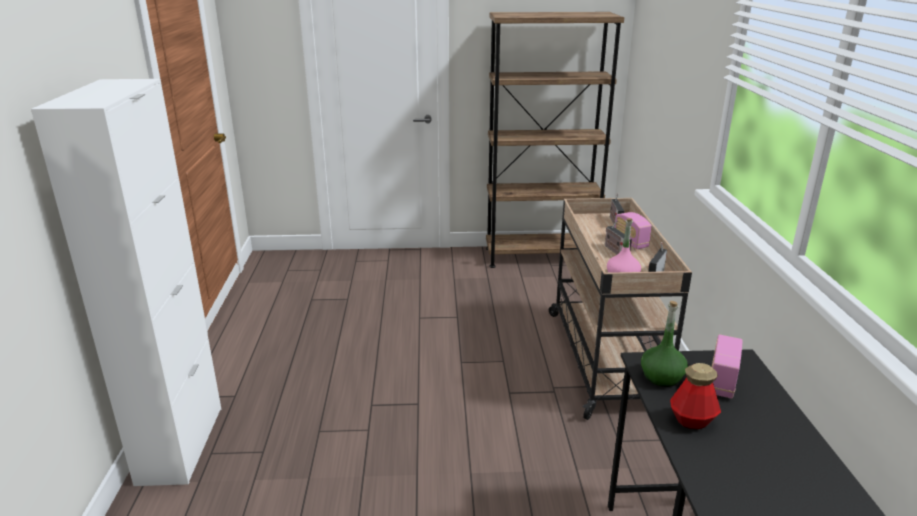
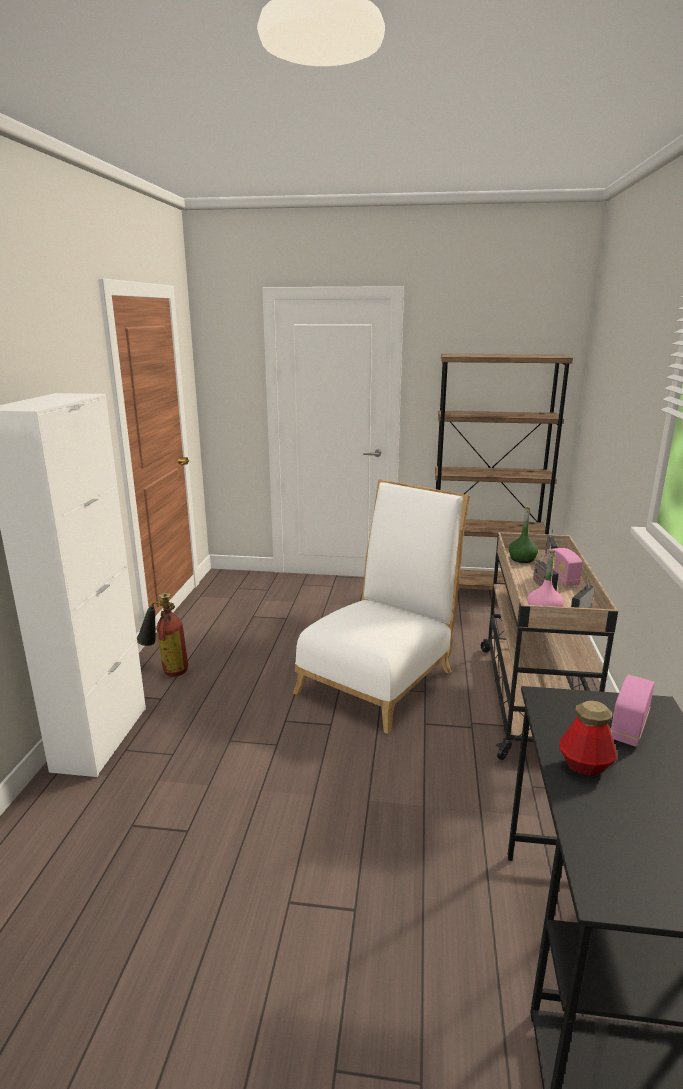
camera: 10 degrees right, 5 degrees down
green bottle [641,301,688,387] -> green bottle moved to [508,506,538,563]
none -> fire extinguisher [137,593,188,677]
none -> white chair [293,479,470,734]

